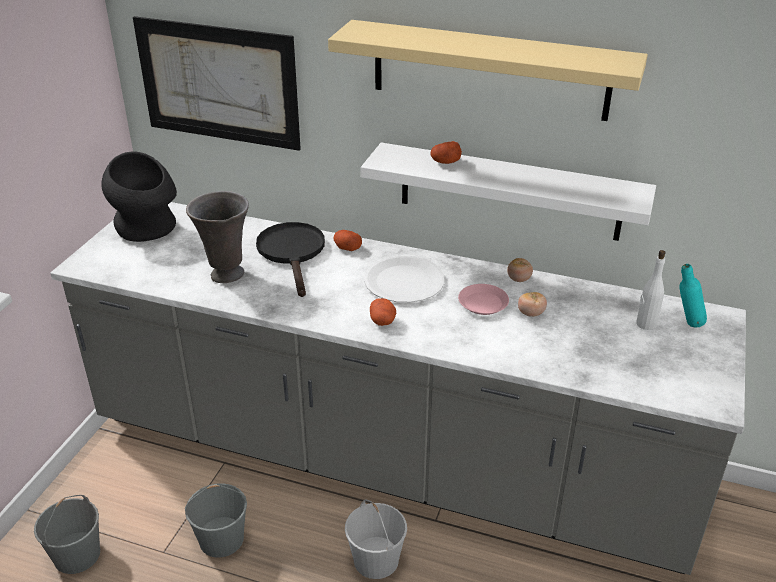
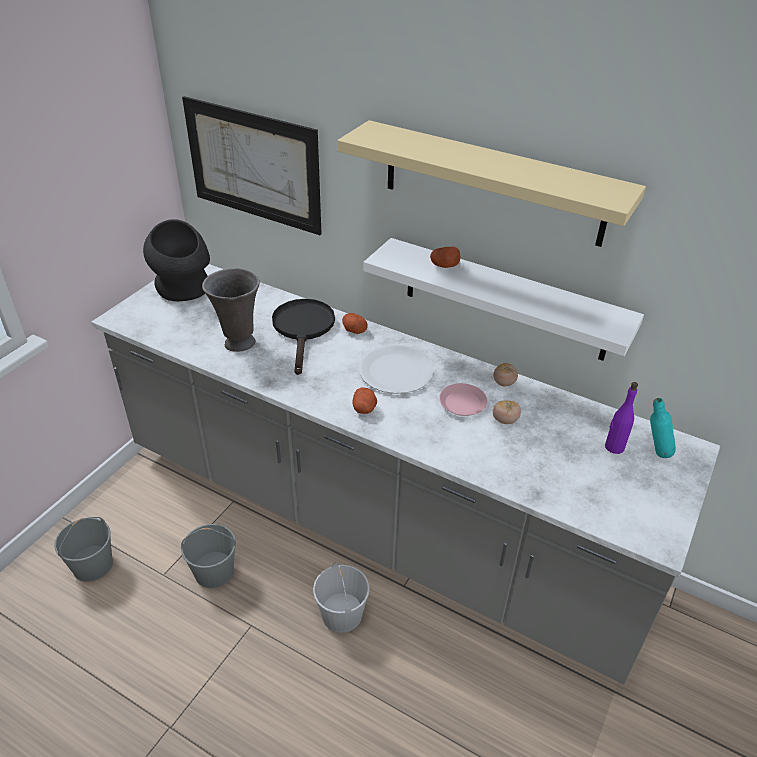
camera: 10 degrees right, 5 degrees up
white bottle [636,250,666,330] -> purple bottle [605,382,638,454]

